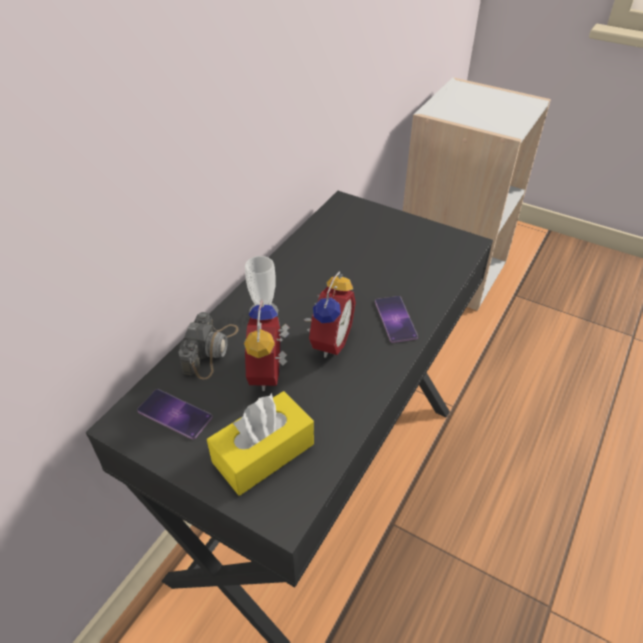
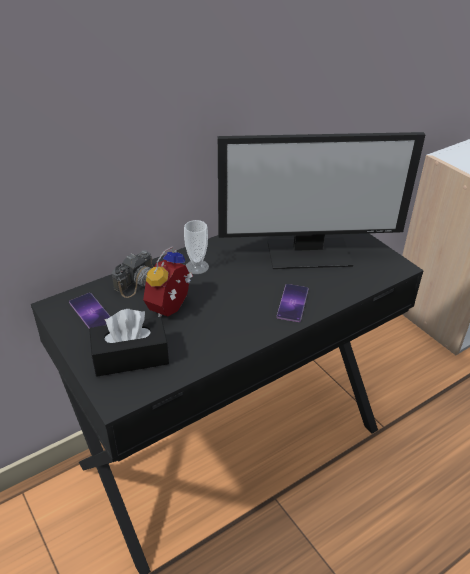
camera: 25 degrees right, 5 degrees down
yellow tissue box [207,391,314,496] -> black tissue box [89,309,169,376]
alarm clock [303,271,356,358] -> none
none -> monitor [218,132,425,269]

